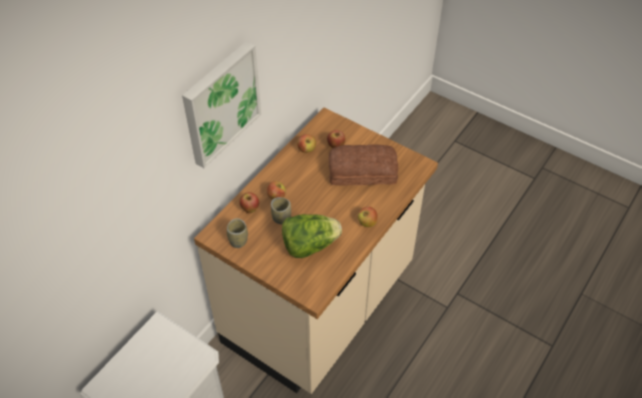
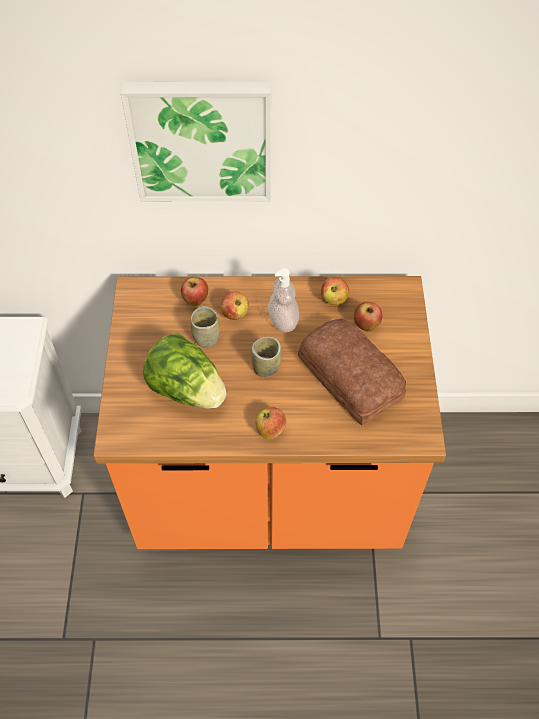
camera: 55 degrees right, 5 degrees up
beige counter [194,107,438,394] -> orange counter [93,276,446,549]
cup [227,218,248,248] -> cup moved to [251,337,281,377]
none -> soap dispenser [268,268,299,332]

